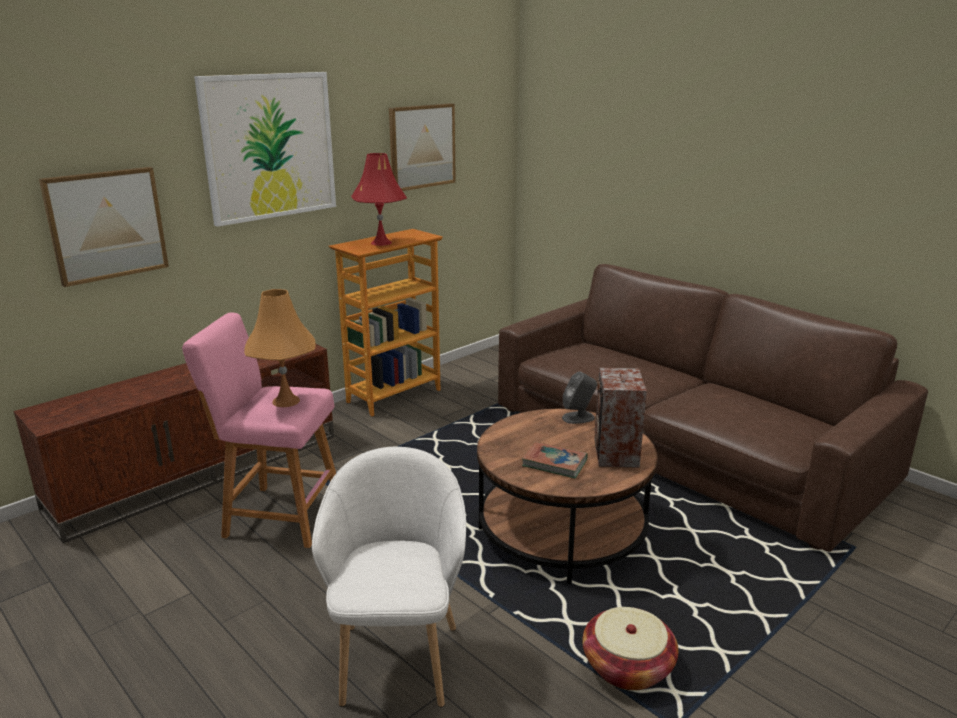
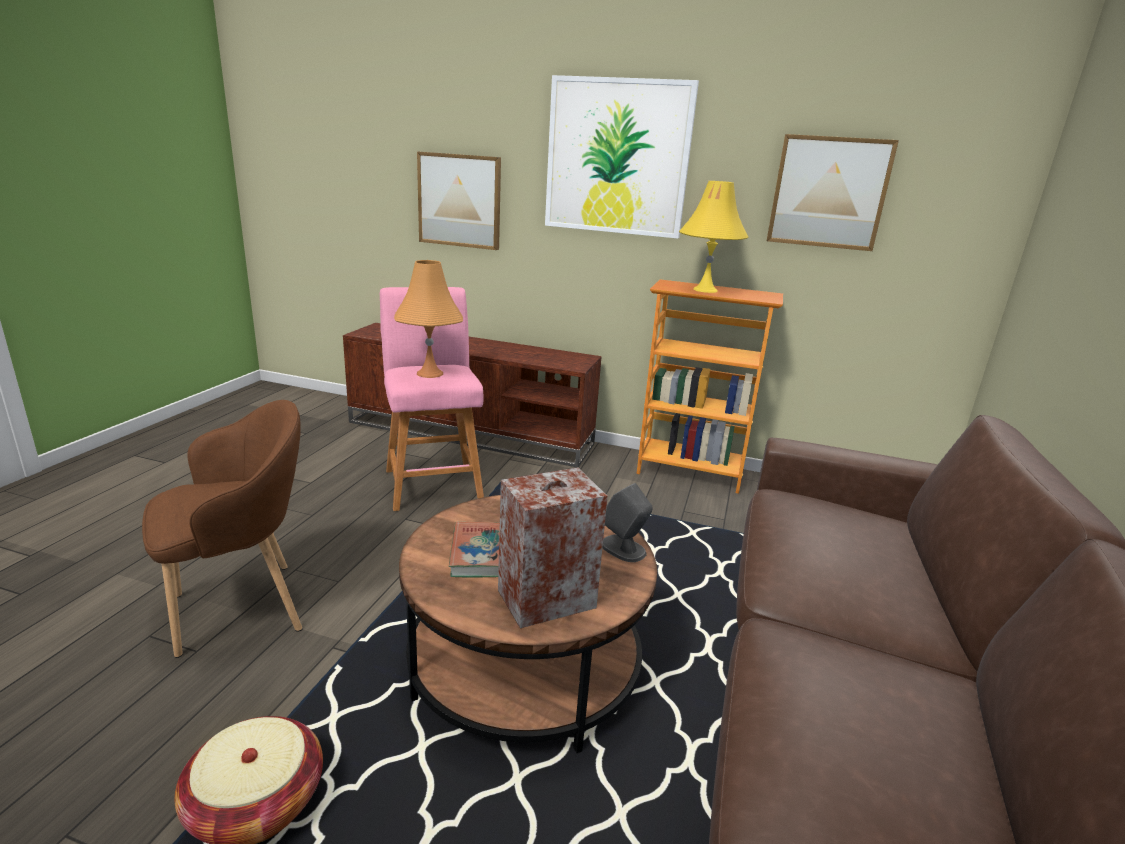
camera: 60 degrees right, 0 degrees up
white armchair [312,447,466,708] -> brown armchair [142,400,303,658]
red table lamp [351,153,407,246] -> yellow table lamp [679,181,748,293]

